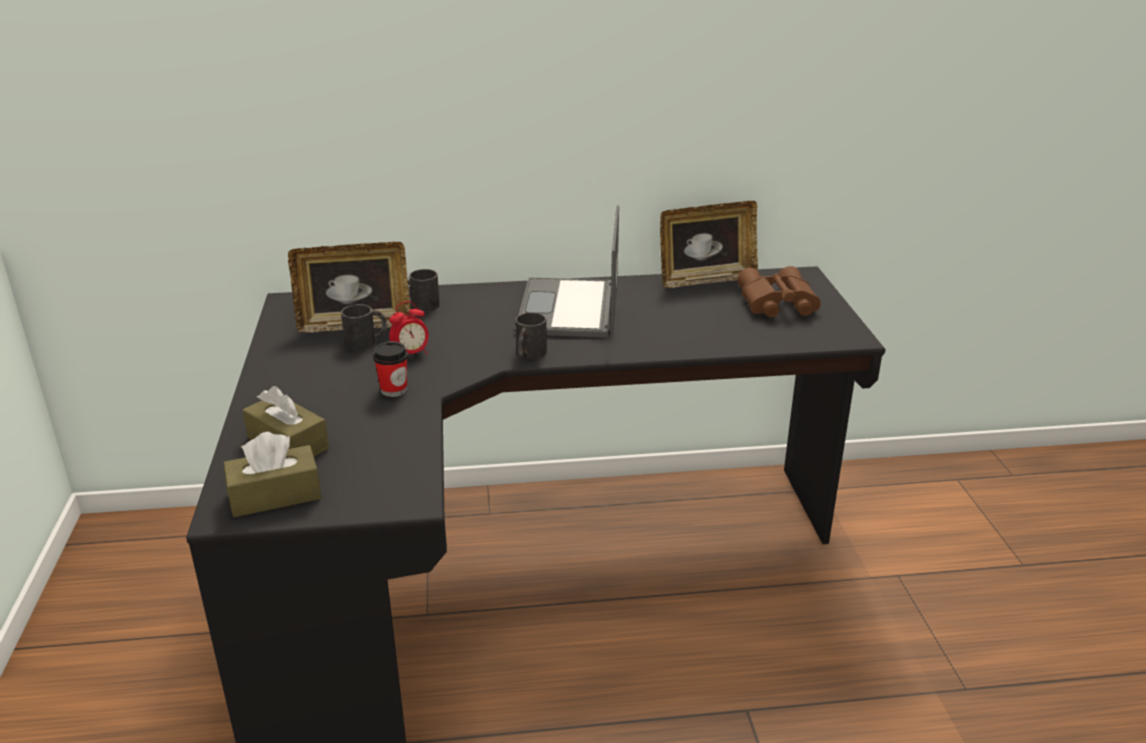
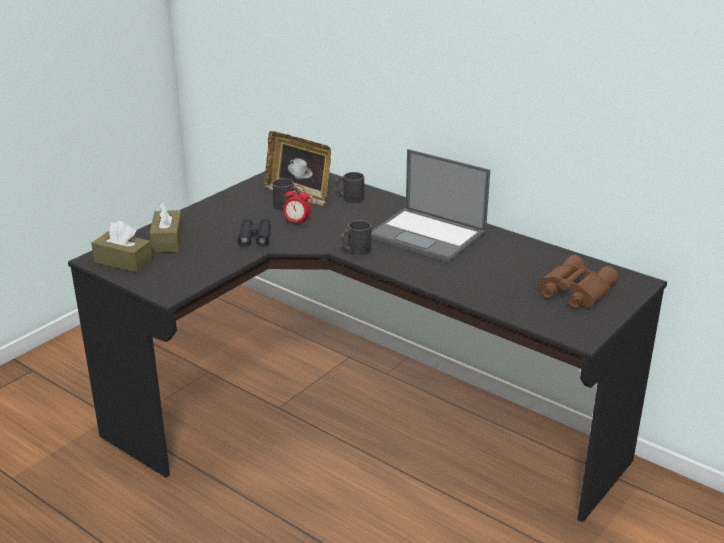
camera: 45 degrees right, 0 degrees up
cup [373,342,408,397] -> black binoculars [238,219,271,247]
laptop [515,205,619,338] -> laptop turned 105 degrees counterclockwise [371,149,490,263]
picture frame [660,201,758,288] -> none

